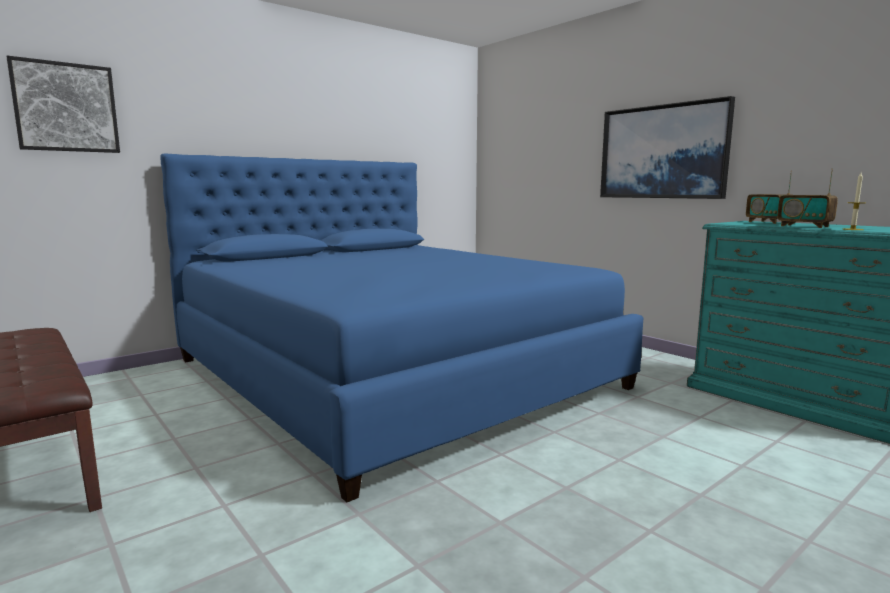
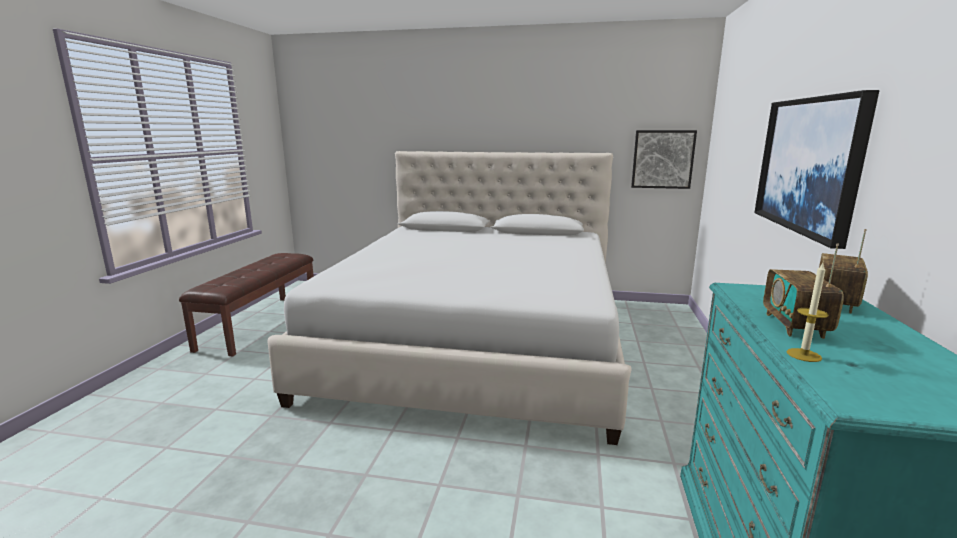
camera: 50 degrees right, 5 degrees up
picture [7,56,120,153] -> picture moved to [631,130,697,189]
blue bed [160,154,643,502] -> white bed [267,151,632,445]

